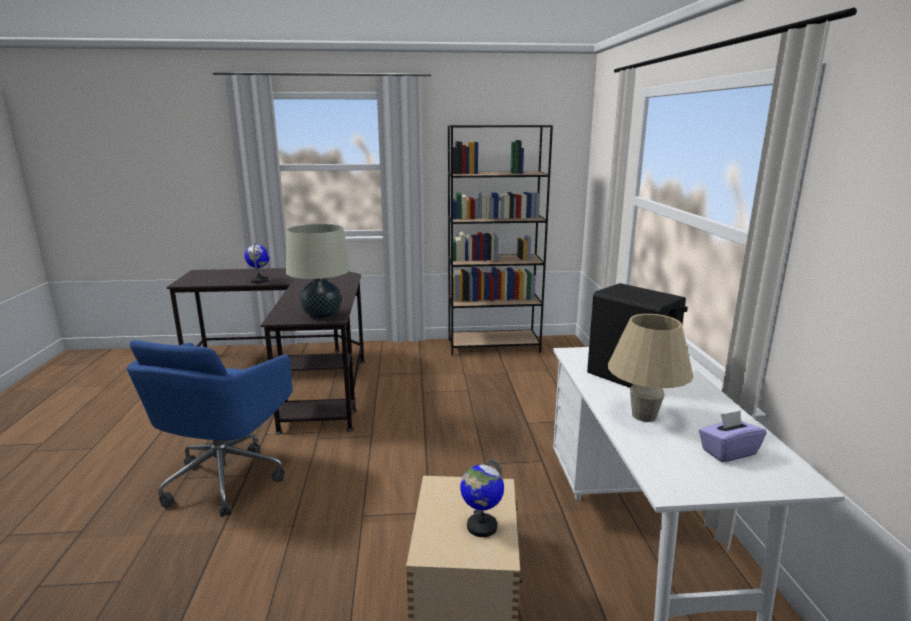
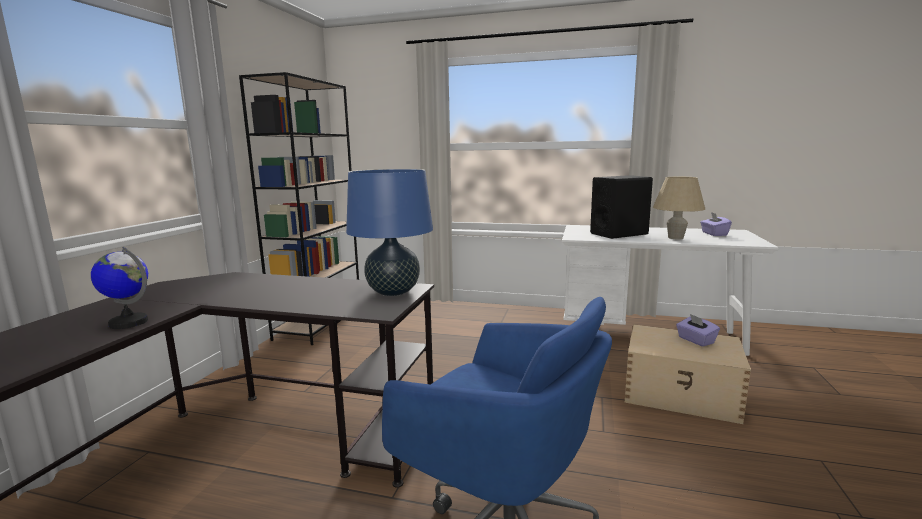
camera: 70 degrees left, 5 degrees down
beige table lamp [286,224,350,319] -> blue table lamp [346,169,433,296]
globe [460,459,504,537] -> purple tissue box [676,314,720,346]

